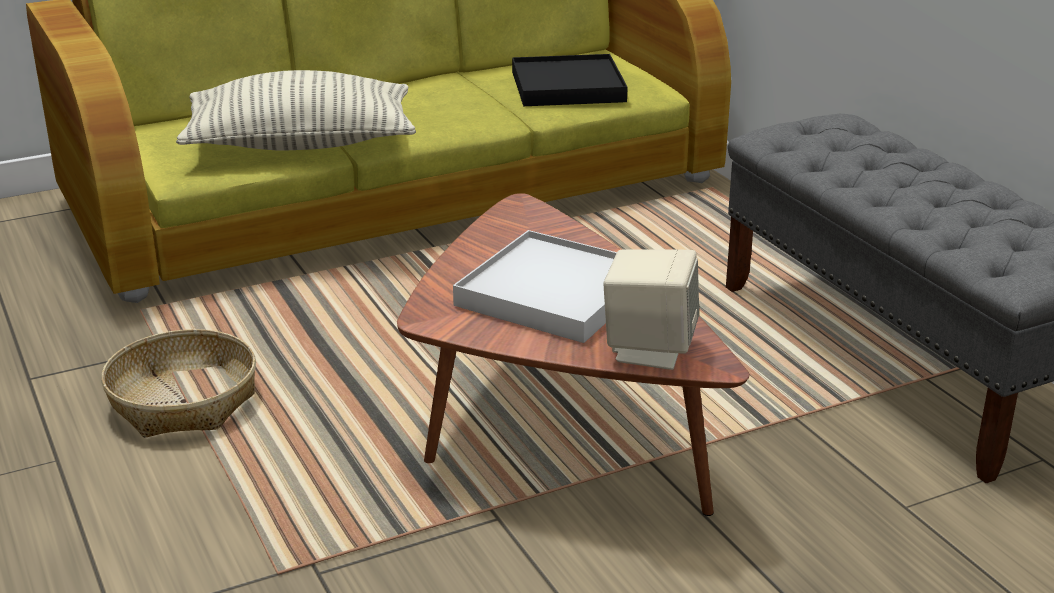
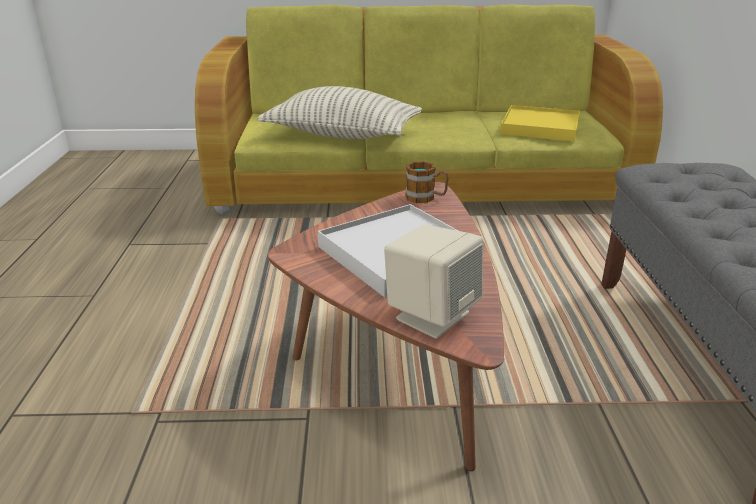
camera: 25 degrees right, 0 degrees up
basket [101,329,256,438] -> none
black tray [512,54,628,106] -> yellow tray [500,105,580,141]
none -> mug [405,161,449,203]

